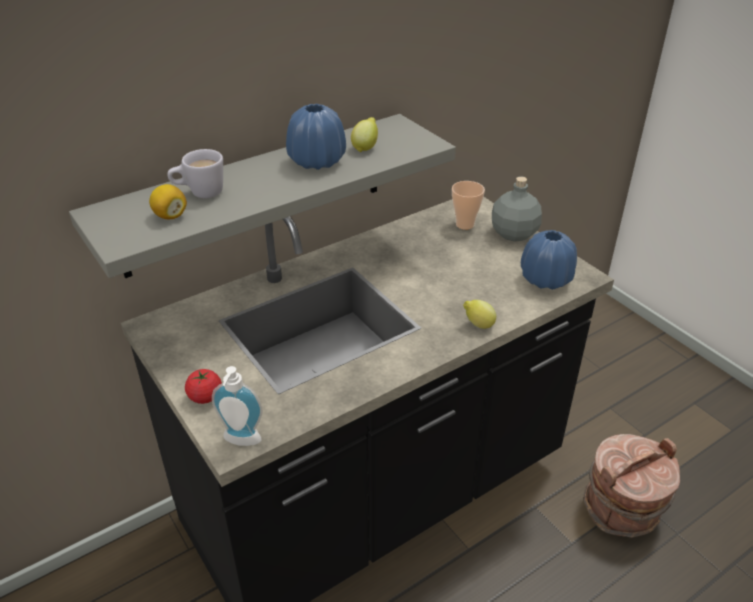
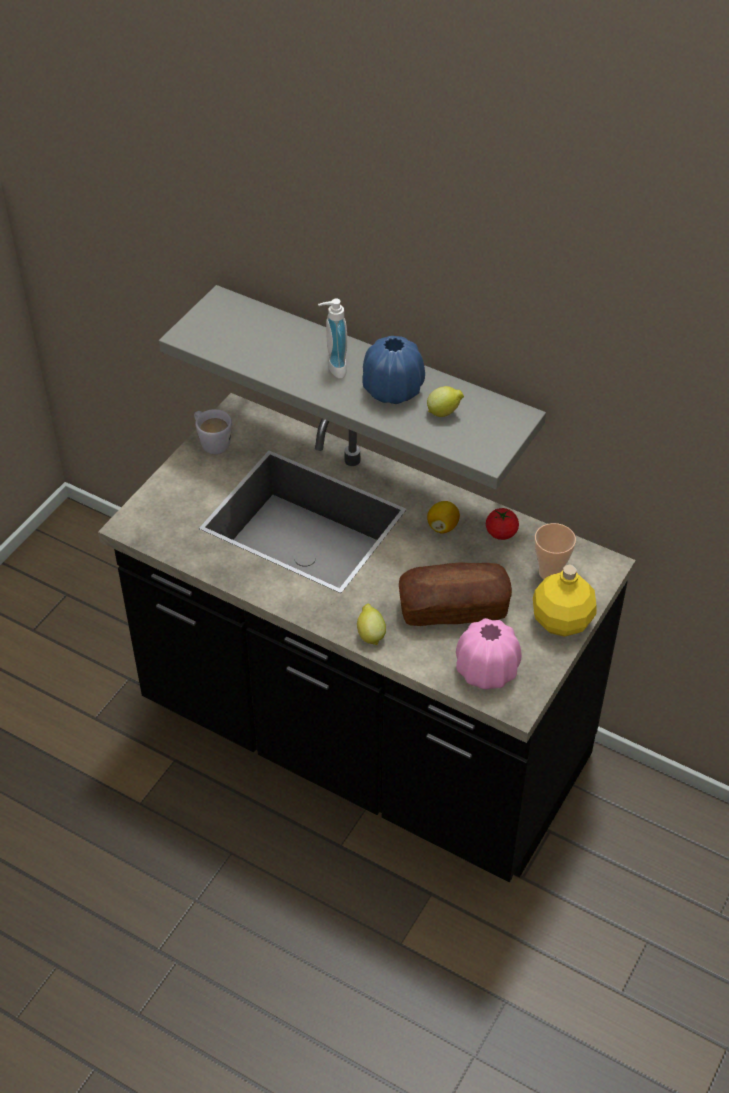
camera: 65 degrees right, 10 degrees up
lemon [149,184,187,219] -> lemon moved to [427,501,460,534]
white mug [167,149,223,198] -> white mug moved to [194,409,232,454]
tomato [185,369,222,404] -> tomato moved to [486,508,519,540]
soap dispenser [212,366,263,446] -> soap dispenser moved to [318,299,347,379]
grey bottle [492,176,542,242] -> yellow bottle [533,564,596,637]
blue vase [521,230,577,290] -> pink vase [456,618,522,689]
brown bucket [584,434,680,538] -> none
none -> bread [399,563,512,626]

